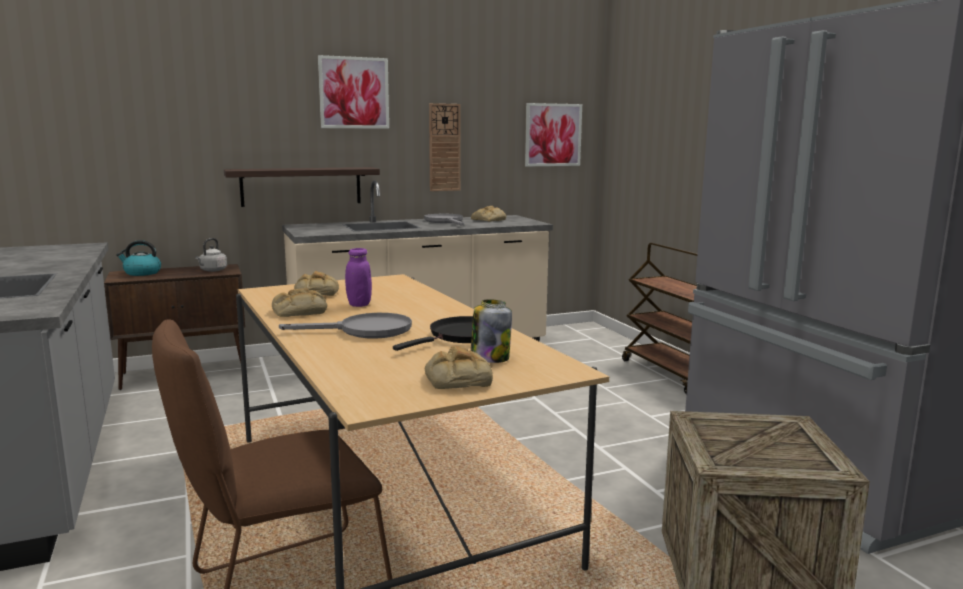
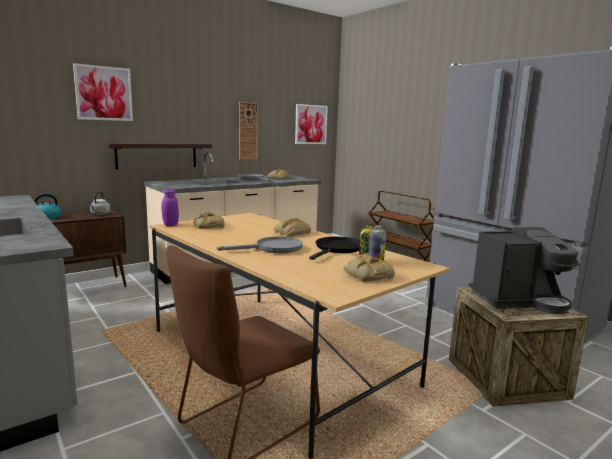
camera: 15 degrees left, 0 degrees up
bread [272,288,327,317] -> bread moved to [274,218,311,236]
picture [318,55,389,129] -> picture moved to [73,63,133,121]
purple jar [345,248,372,307] -> purple jar moved to [161,189,179,226]
none -> coffee machine [469,227,579,314]

